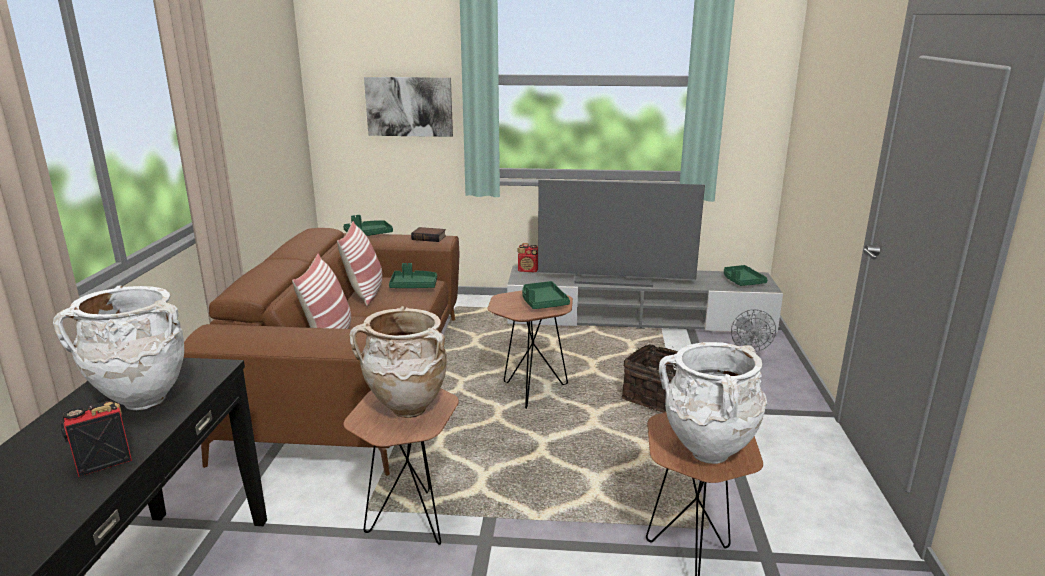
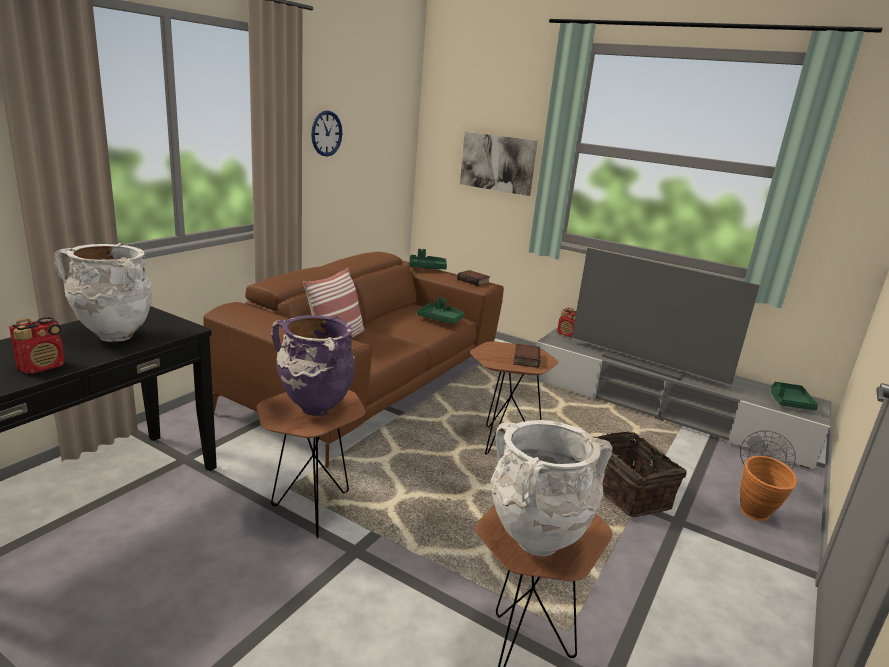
camera: 25 degrees right, 0 degrees up
radio [60,401,132,477] -> radio turned 135 degrees clockwise [9,317,65,374]
pillow [337,221,382,306] -> none
beige vase [349,306,447,418] -> purple vase [271,315,355,416]
green tray [522,281,570,309] -> book [513,344,540,368]
none -> wall clock [311,110,342,157]
none -> orange vase [740,456,797,521]

